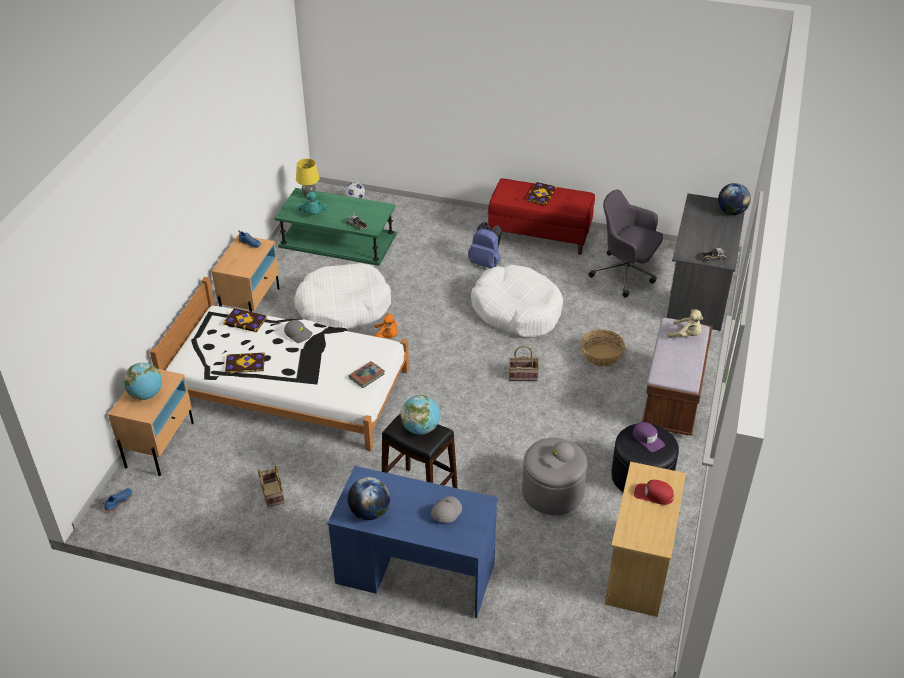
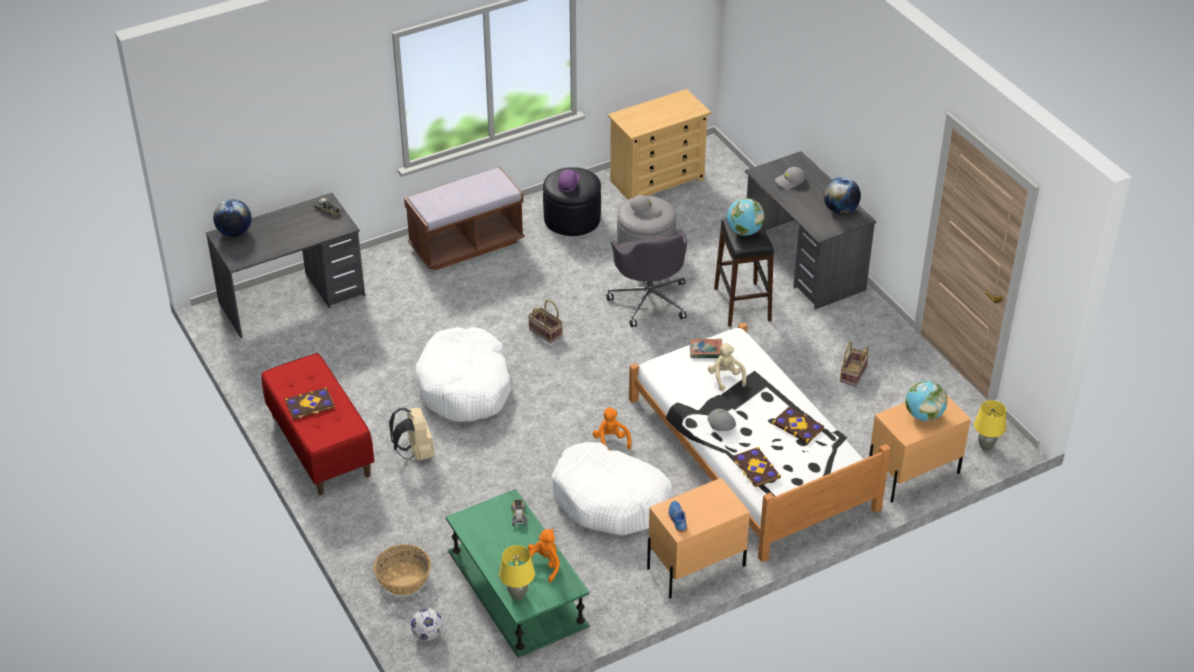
camera: 135 degrees left, 0 degrees up
blue shoe [103,488,132,513] -> yellow table lamp [974,400,1006,451]
turquoise plush toy [298,191,327,215] -> orange plush toy [528,529,560,583]
blue desk [327,466,498,618] -> grey desk [745,151,876,310]
blue backpack [468,222,502,268] -> beige backpack [389,408,435,460]
basket [581,329,625,367] -> basket moved to [374,544,431,595]
grey office chair [588,190,663,298] -> grey office chair moved to [606,229,687,327]
red cap [634,480,674,505] -> none
beige plush toy [667,309,703,338] -> beige plush toy moved to [708,343,746,391]

